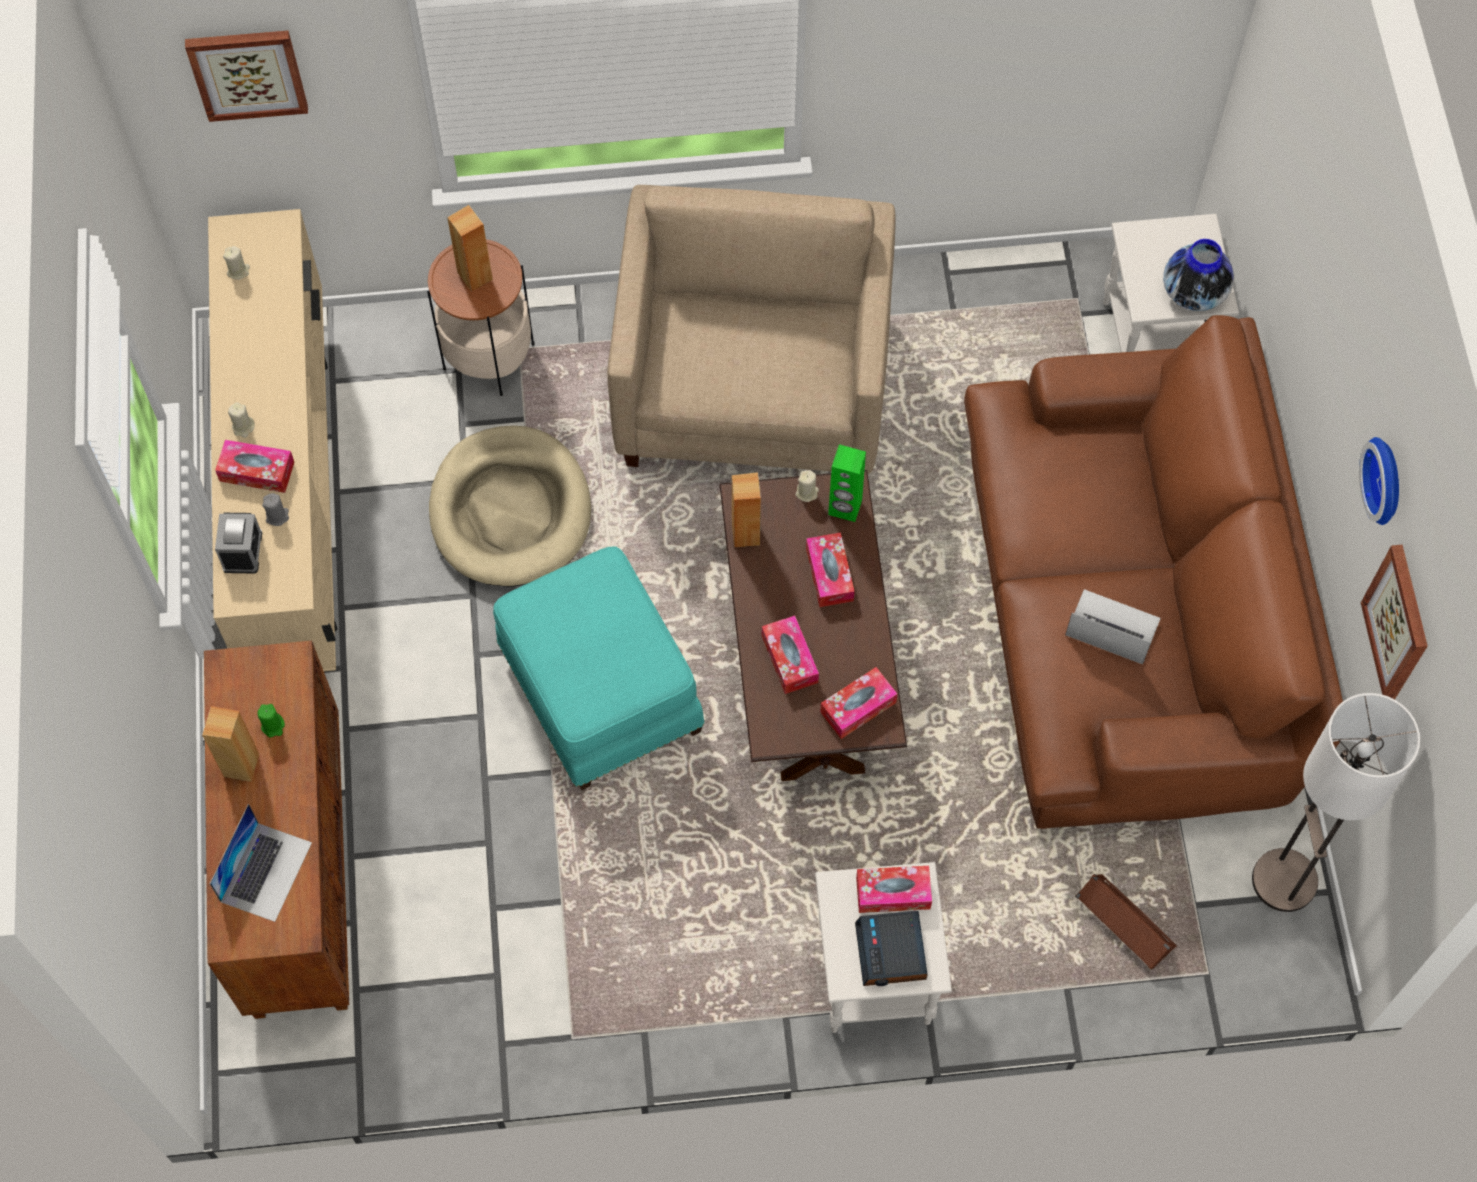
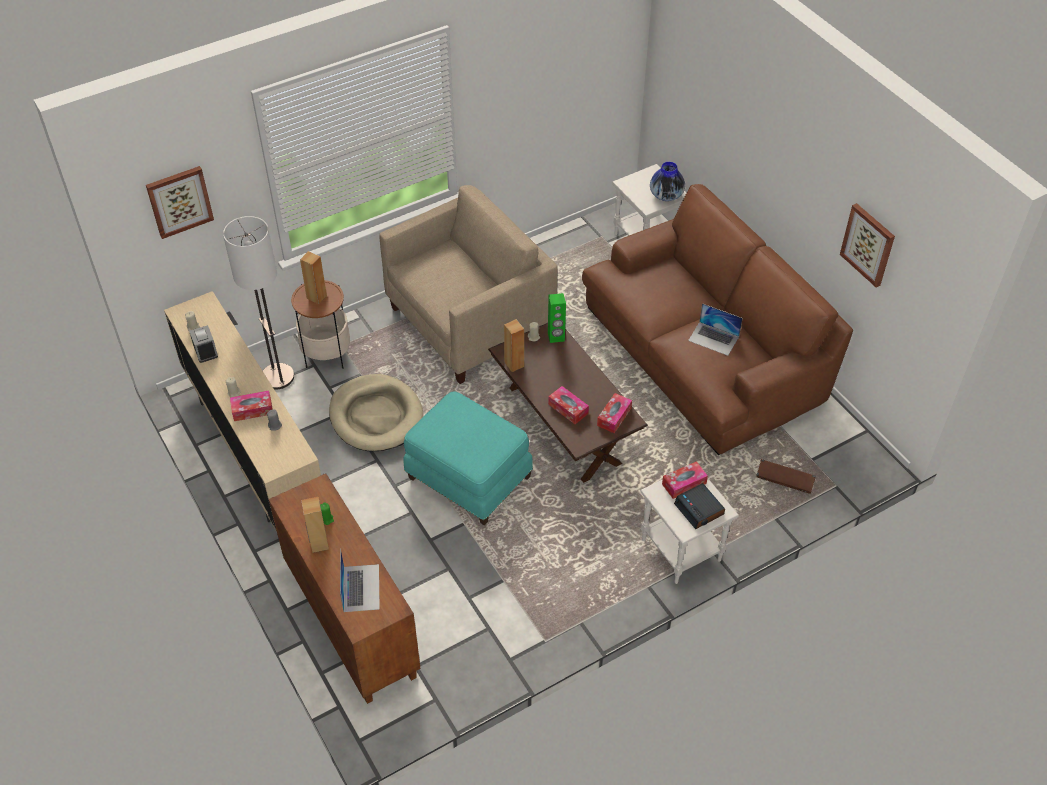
camera: 25 degrees left, 15 degrees down
alarm clock [215,513,262,574] -> alarm clock moved to [189,325,218,363]
beige armchair [607,185,896,474] -> beige armchair turned 75 degrees clockwise [379,185,558,384]
tissue box [806,532,855,607] -> none
laptop [1066,589,1161,664] -> laptop turned 150 degrees counterclockwise [688,303,743,356]
floor lamp [1252,693,1421,912] -> floor lamp moved to [223,216,294,390]
wall clock [1359,437,1399,525] -> none

